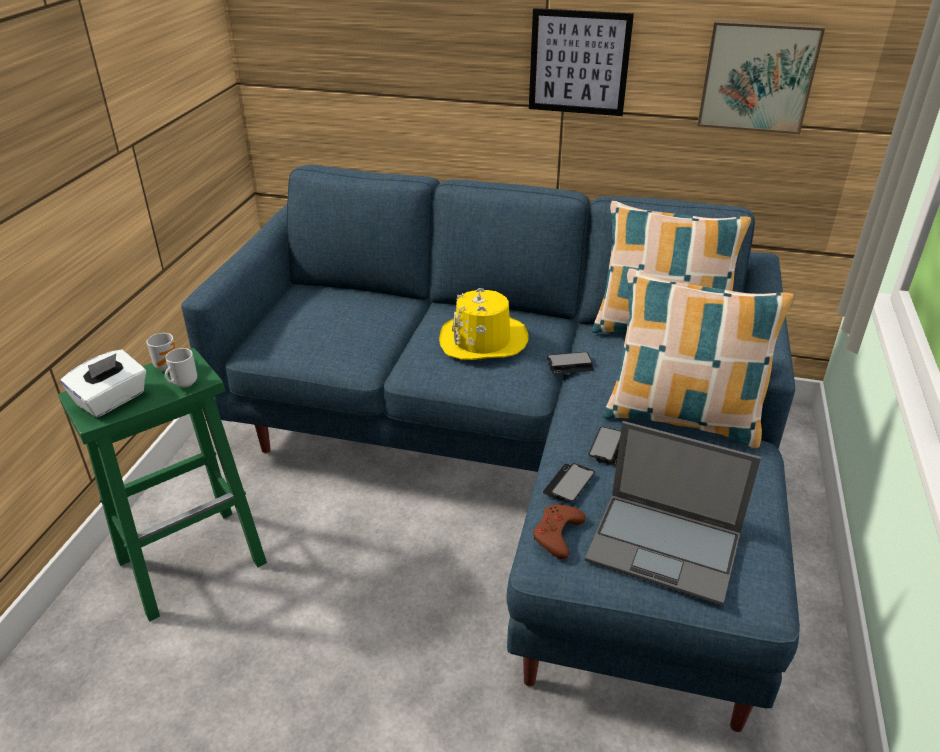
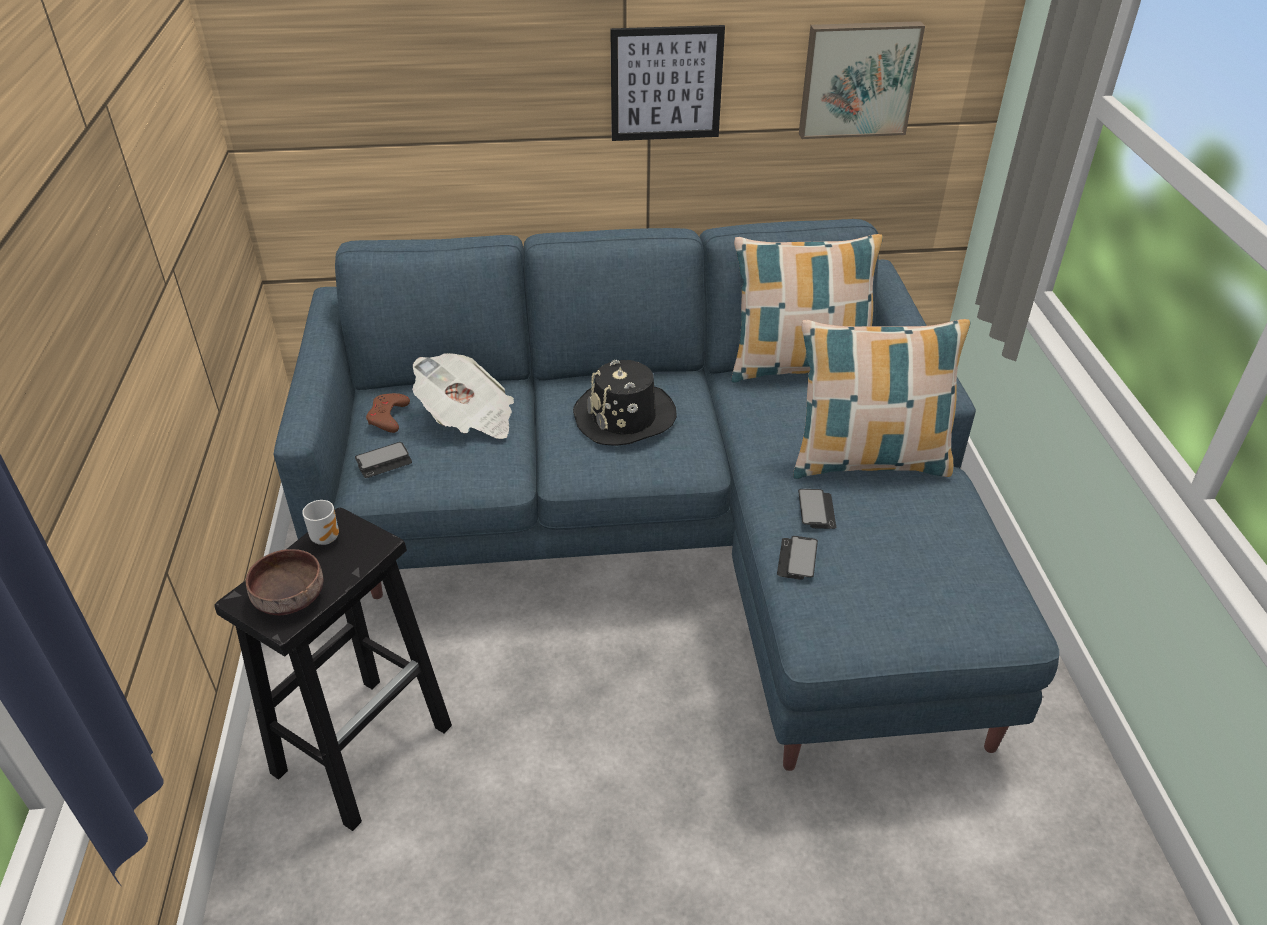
camera: 20 degrees left, 5 degrees up
green stool [58,348,267,622] -> black stool [214,507,452,831]
white tissue box [61,349,146,418] -> brown bowl [246,549,323,615]
mug [165,348,197,387] -> none
yellow hat [439,288,529,360] -> black hat [573,360,677,446]
brown game controller [533,504,586,559] -> brown game controller moved to [366,393,410,433]
phone [547,352,594,374] -> phone moved to [355,442,412,478]
laptop [585,421,761,606] -> none
none -> newspaper [412,353,514,439]

